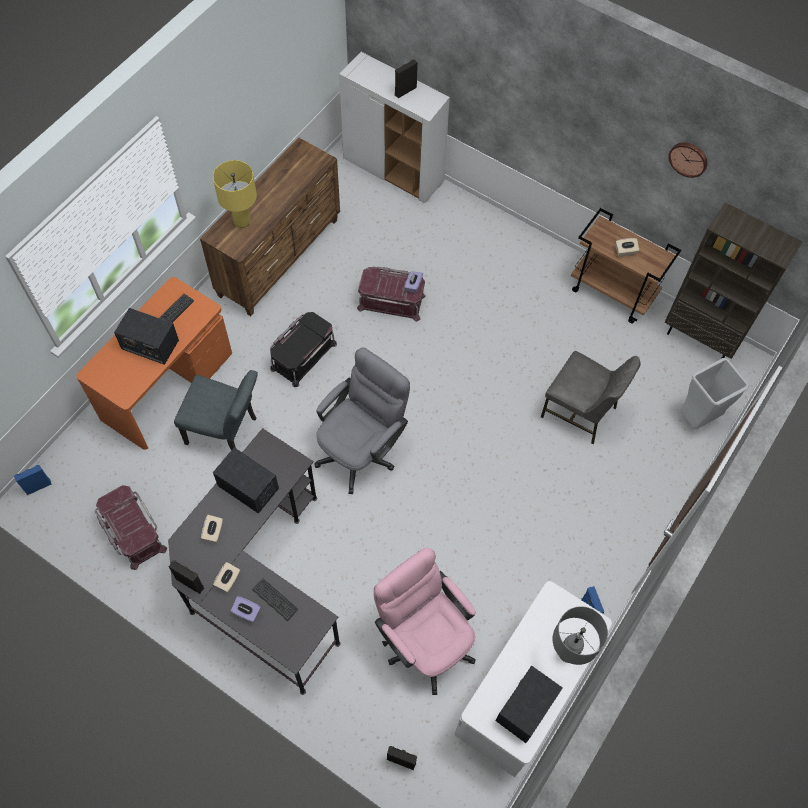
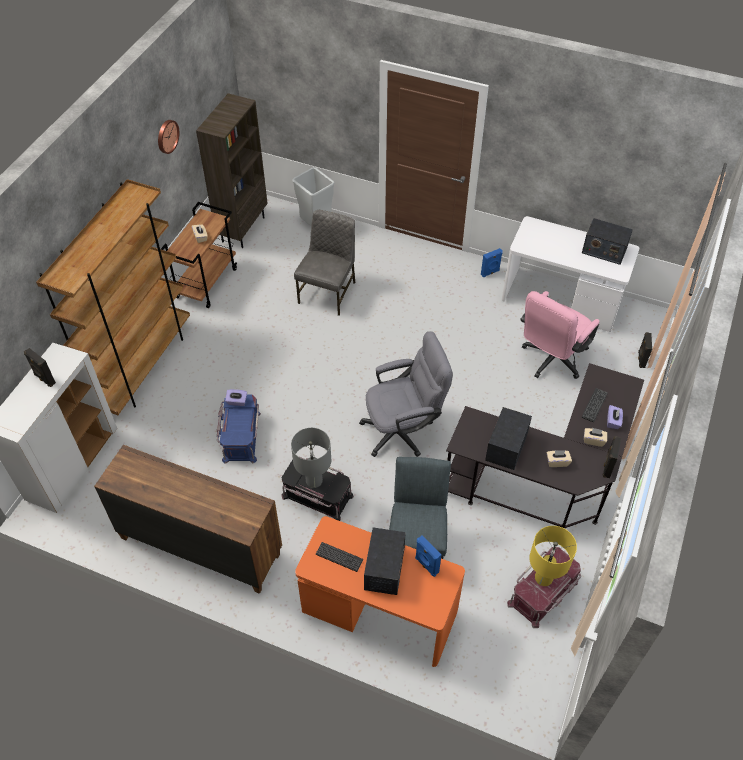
camera: 100 degrees left, 10 degrees down
blue speaker [14,465,51,495] -> blue speaker moved to [415,535,441,577]
yellow table lamp [213,160,257,228] -> yellow table lamp moved to [529,526,577,586]
grey office chair [314,347,410,494] -> grey office chair turned 135 degrees clockwise [359,331,453,457]
red storage box [357,266,426,322] -> blue storage box [217,394,261,464]
grey table lamp [553,606,608,665] -> grey table lamp moved to [291,428,331,488]
none -> brown bookcase [36,179,190,415]

